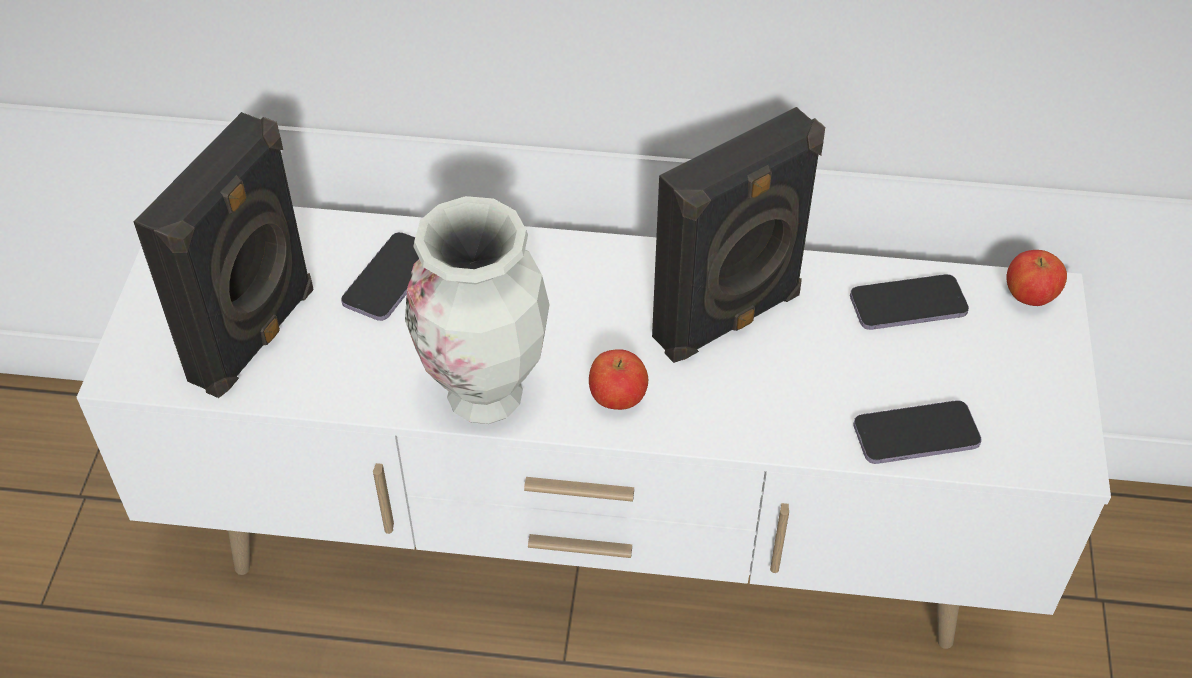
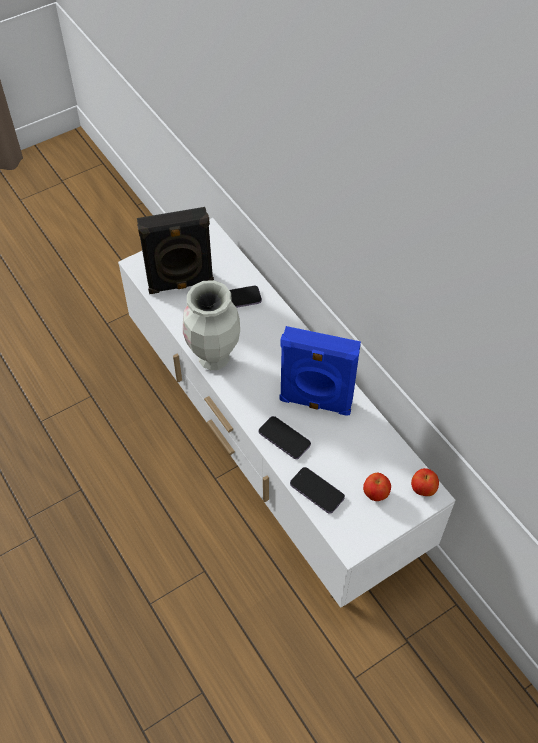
camera: 50 degrees right, 5 degrees up
apple [589,349,648,410] -> apple moved to [363,473,391,501]
black speaker [652,107,825,363] -> blue speaker [279,326,361,415]
phone [850,274,969,330] -> phone moved to [259,416,311,459]

